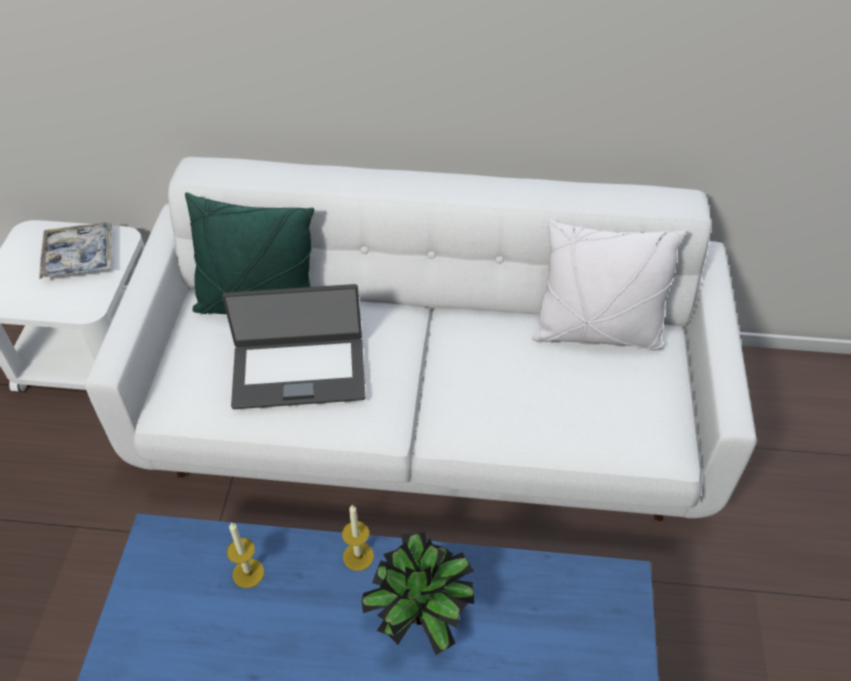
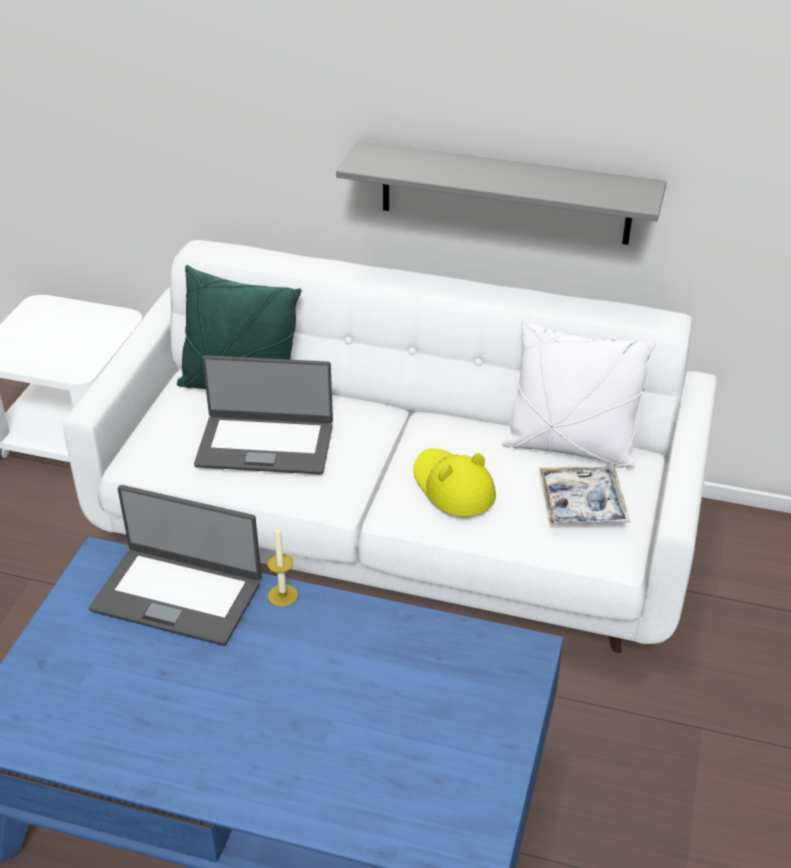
camera: 10 degrees right, 10 degrees down
tray [39,222,112,279] -> tray moved to [539,467,630,524]
candle [227,522,264,588] -> laptop [89,485,261,646]
potted plant [362,532,474,655] -> none
none -> grey shelf [336,141,667,245]
none -> yellow hat [413,448,496,517]

